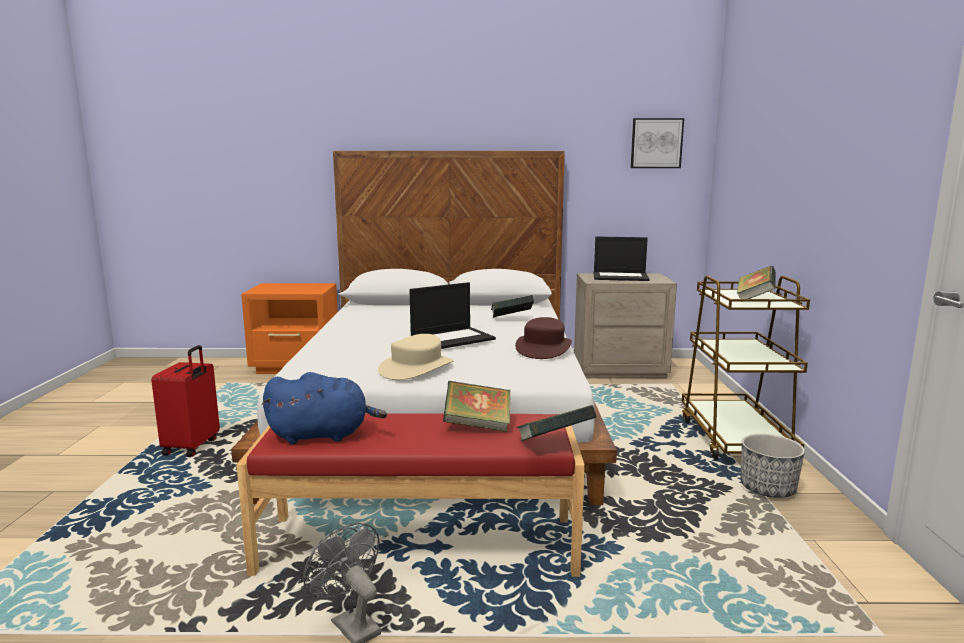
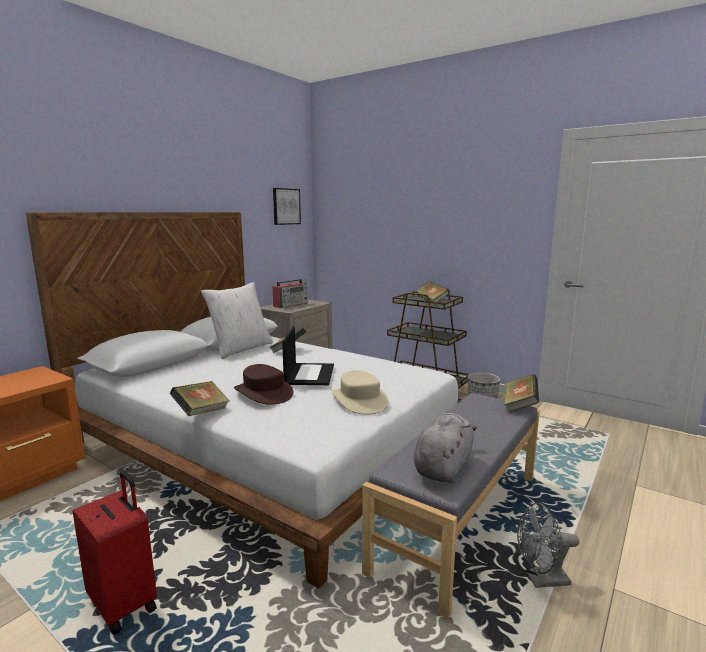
camera: 55 degrees left, 0 degrees up
red bench [236,413,585,577] -> grey bench [362,393,540,619]
blue plush toy [262,372,387,444] -> grey plush toy [414,413,477,483]
book [443,381,511,432] -> book moved to [170,381,230,416]
brown hat [515,317,572,359] -> brown hat moved to [234,364,293,405]
laptop [593,237,650,281] -> radio [273,278,307,308]
none -> white pillow [201,282,273,359]

